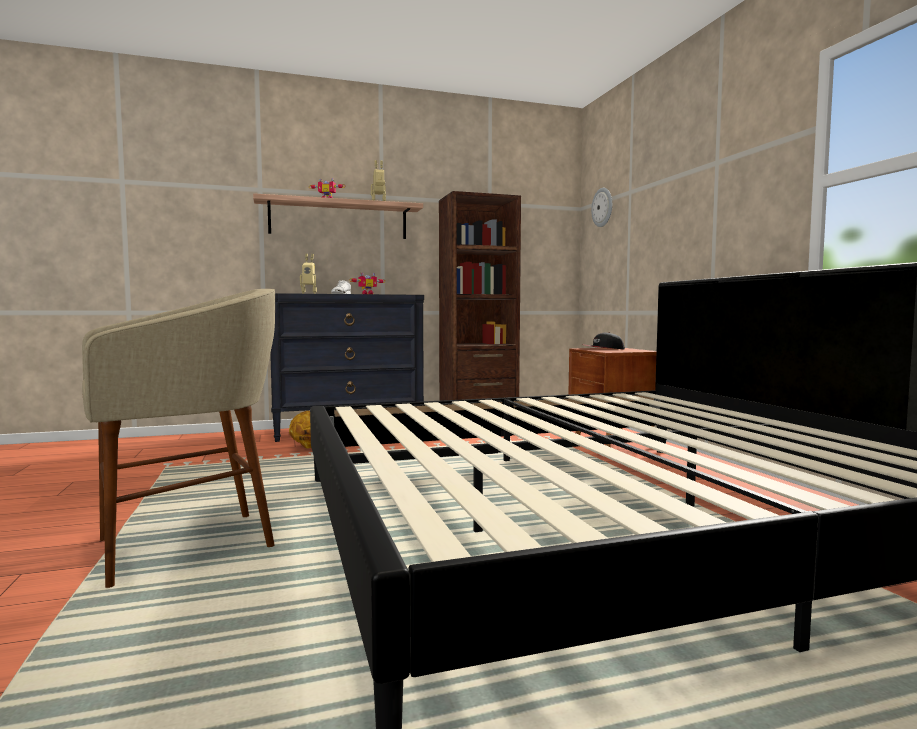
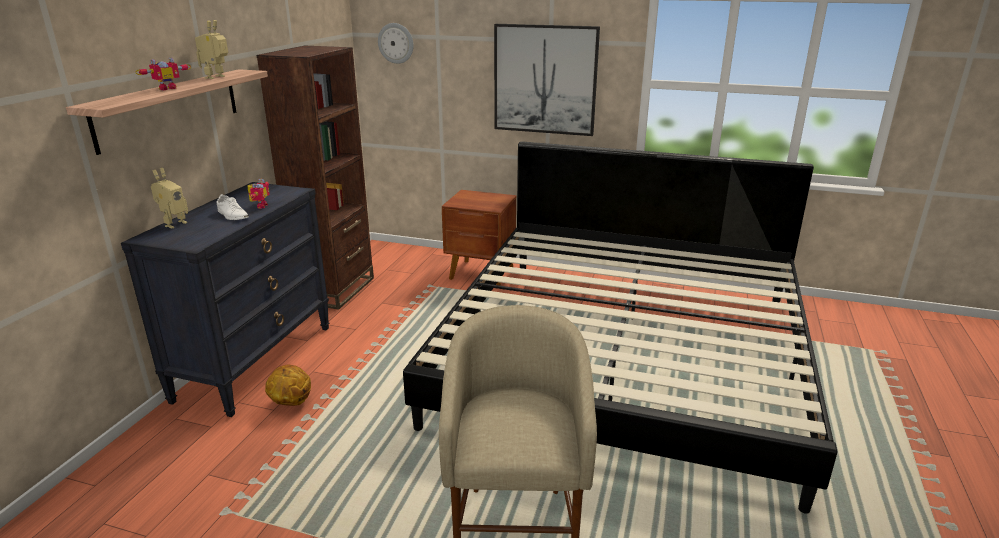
camera: 55 degrees left, 20 degrees up
cap [586,332,625,349] -> none
none -> picture [494,24,600,136]

